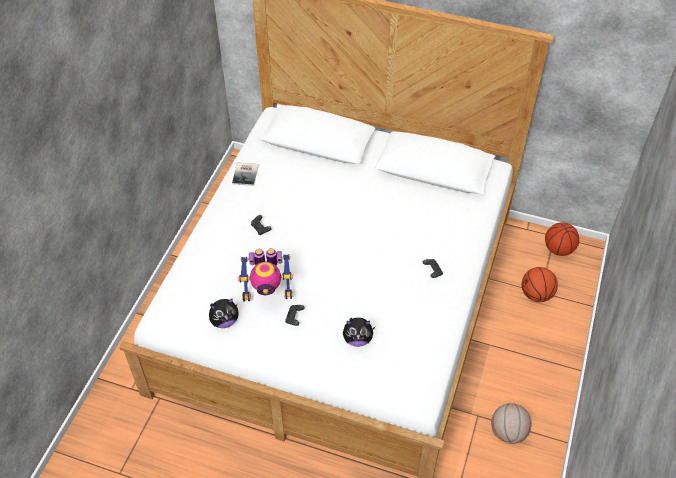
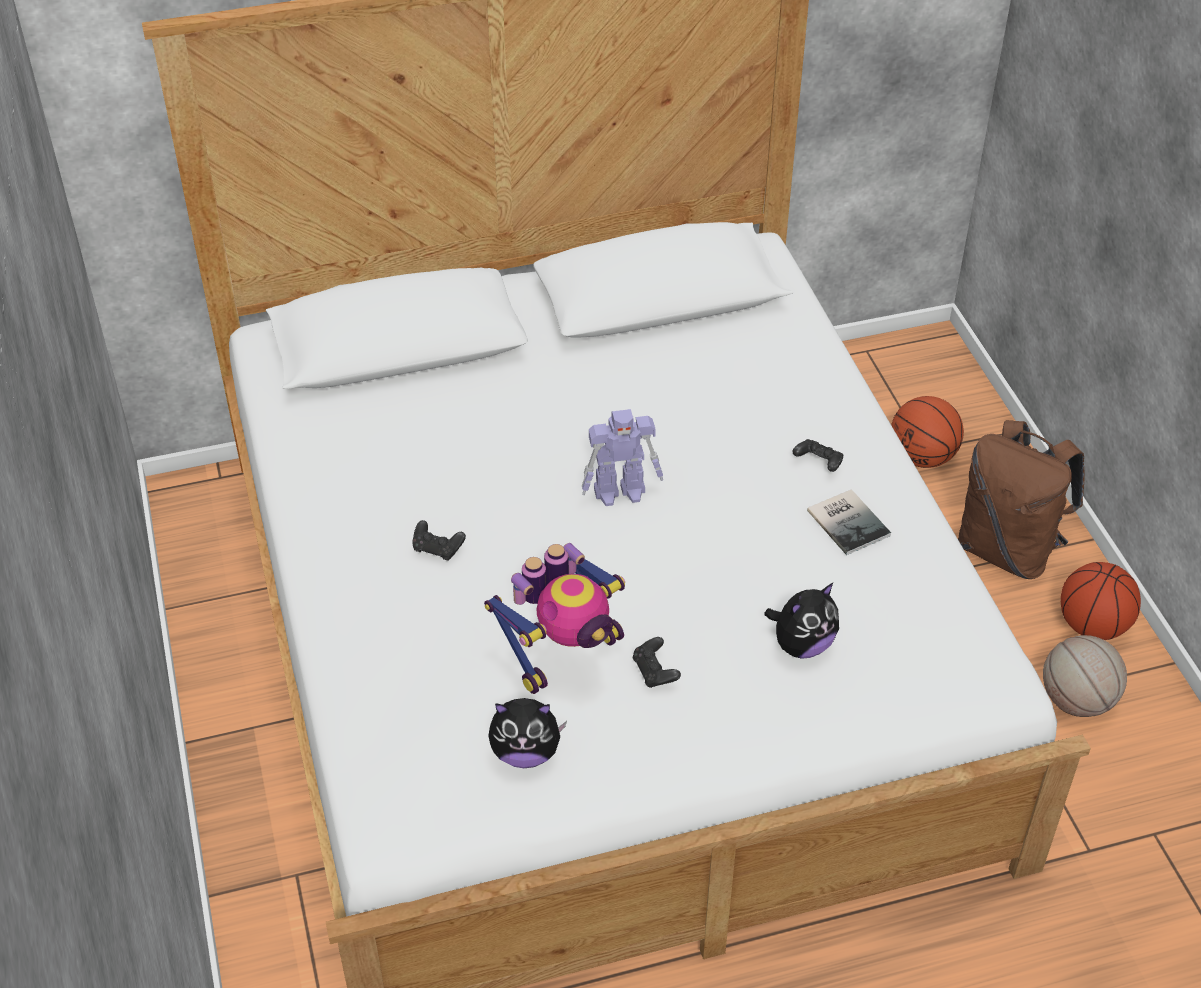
camera: 35 degrees left, 5 degrees down
plush toy [209,299,239,328] -> plush toy turned 60 degrees clockwise [488,698,567,768]
book [232,162,259,186] -> book moved to [807,489,891,555]
basketball [545,222,579,256] -> basketball moved to [1061,562,1141,640]
none -> toy robot [582,409,663,506]
none -> brown backpack [958,420,1084,579]

